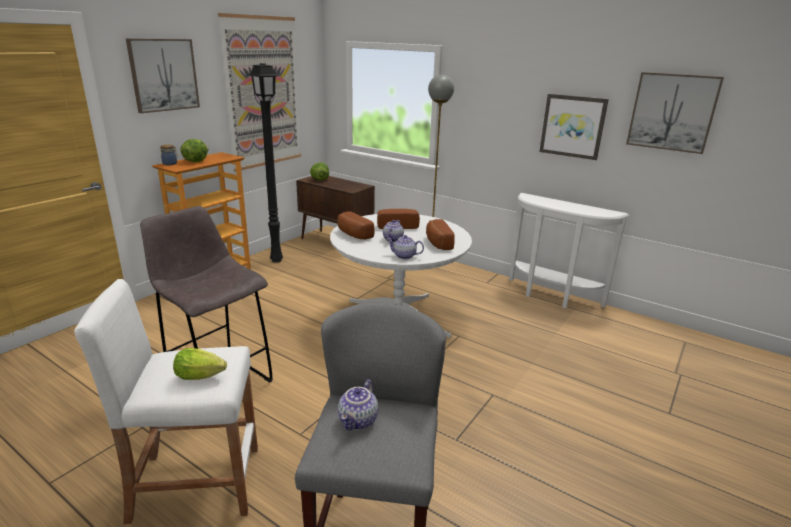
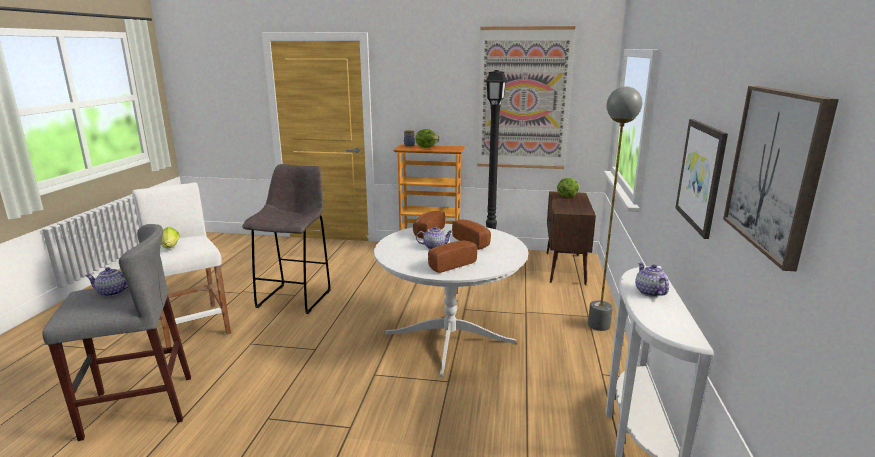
camera: 65 degrees right, 5 degrees down
picture [126,38,200,113] -> none
teapot [387,235,424,259] -> teapot moved to [635,263,669,297]

